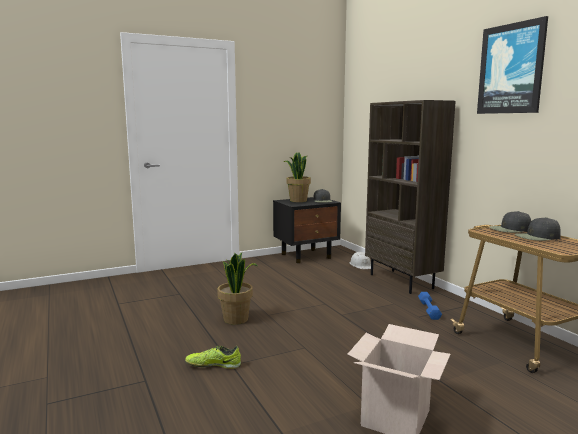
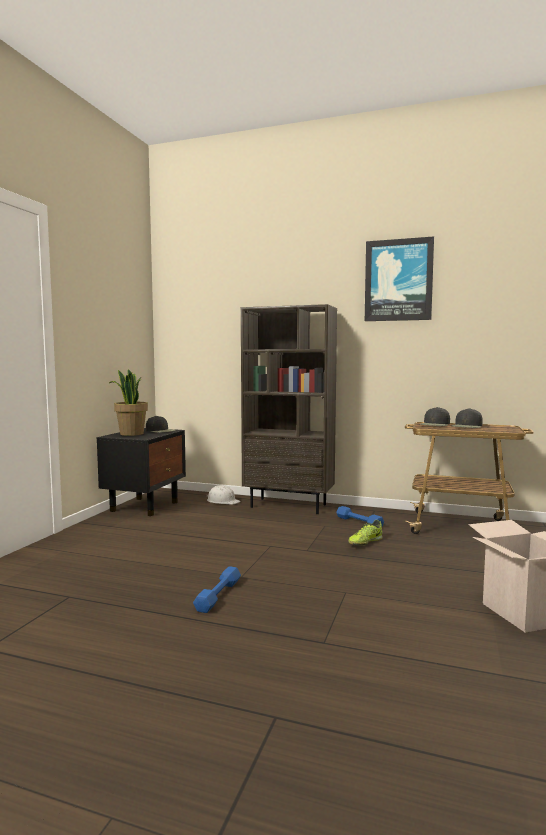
camera: 45 degrees left, 5 degrees down
shoe [185,346,241,369] -> shoe moved to [348,520,382,546]
potted plant [217,252,258,325] -> blue dumbbell [193,566,241,613]

